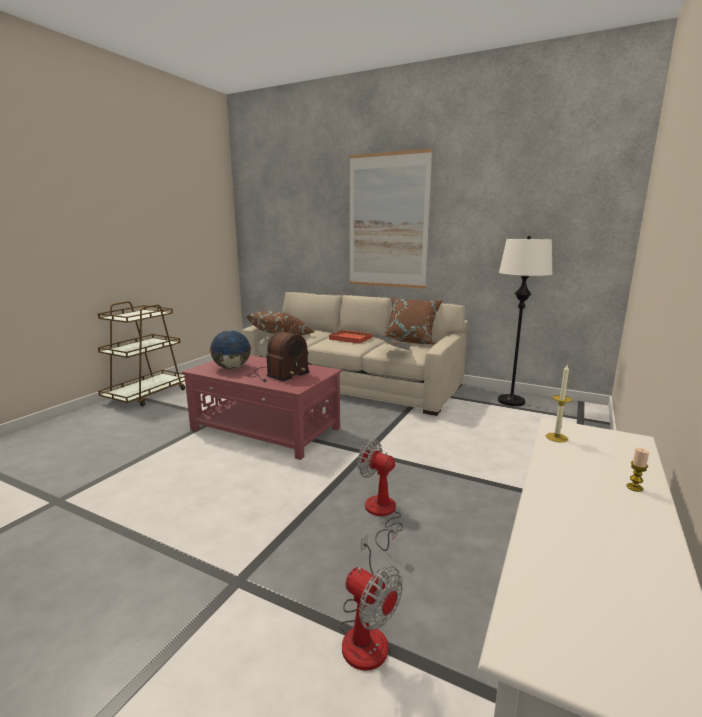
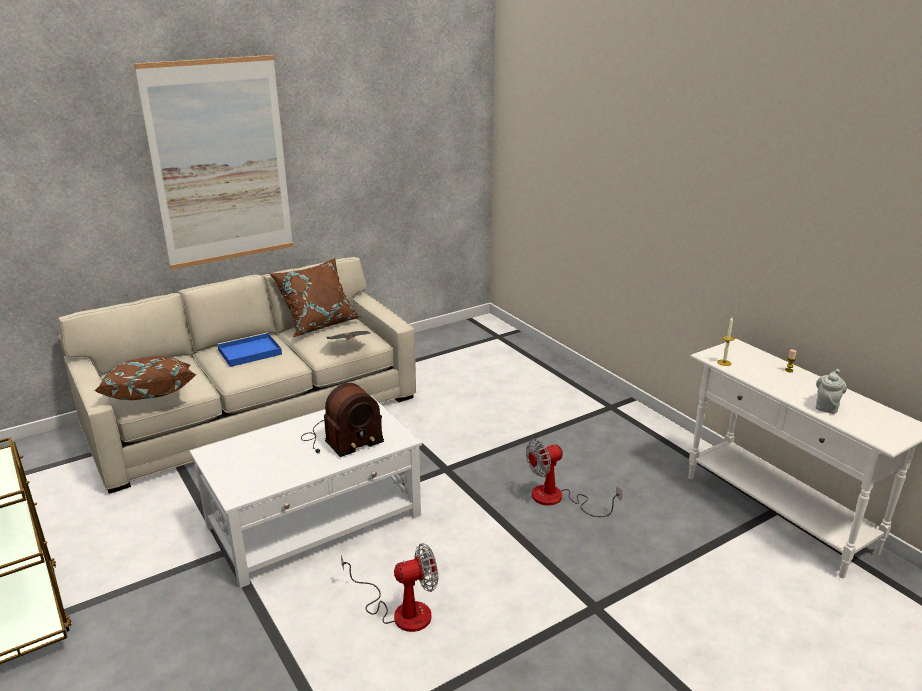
camera: 60 degrees left, 10 degrees up
red coffee table [182,355,342,460] -> white coffee table [190,396,422,588]
globe [209,330,251,369] -> none
radio [248,331,310,382] -> radio turned 75 degrees clockwise [301,383,384,457]
red tray [329,330,373,344] -> blue tray [217,333,282,367]
fan [339,534,403,671] -> fan moved to [341,543,438,632]
white floor lamp [498,236,552,406] -> none
none -> grey teapot [816,369,847,414]

